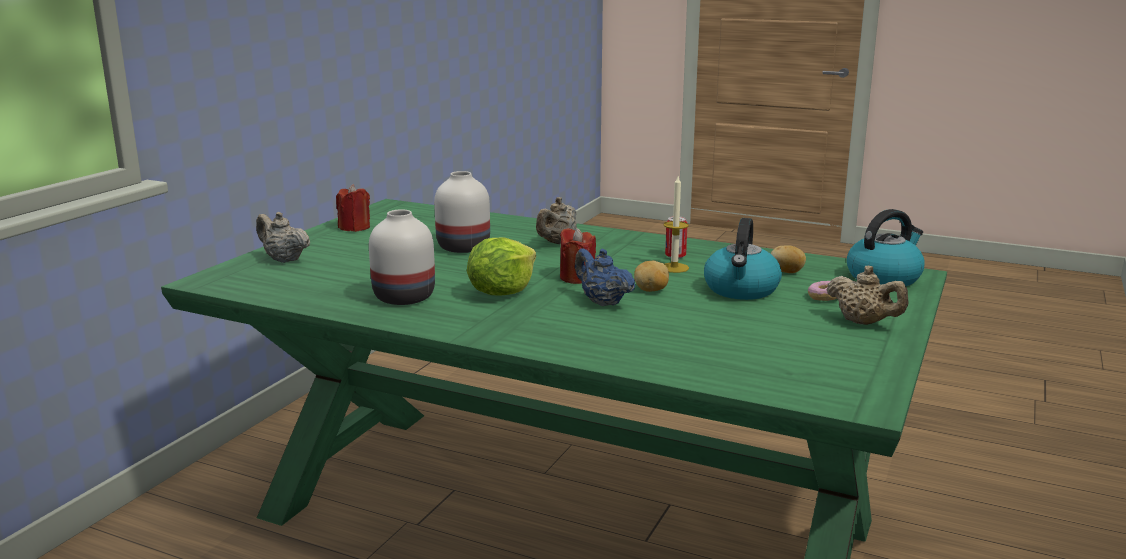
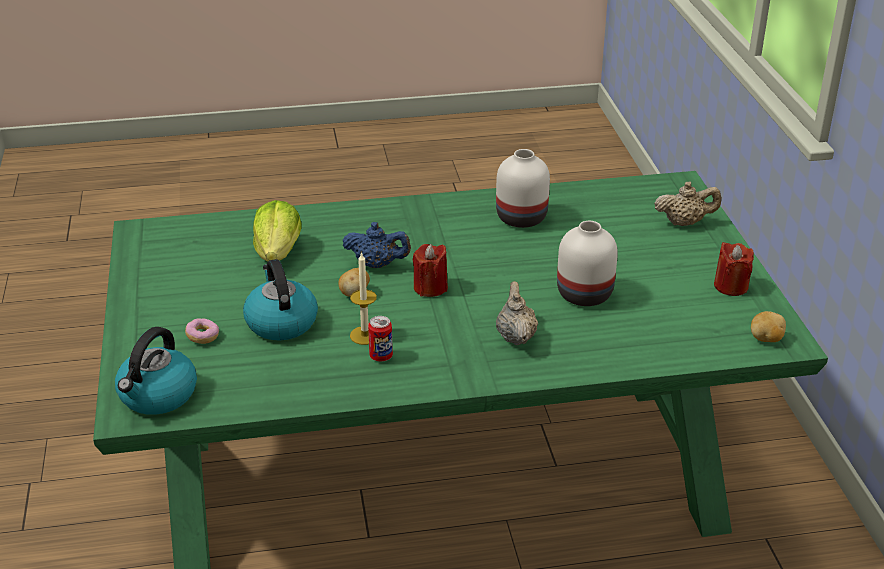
camera: 145 degrees right, 15 degrees up
lettuce [467,238,536,296] -> lettuce moved to [253,200,302,261]
potato [771,245,806,273] -> potato moved to [751,311,786,342]
beige teapot [826,266,909,325] -> none

